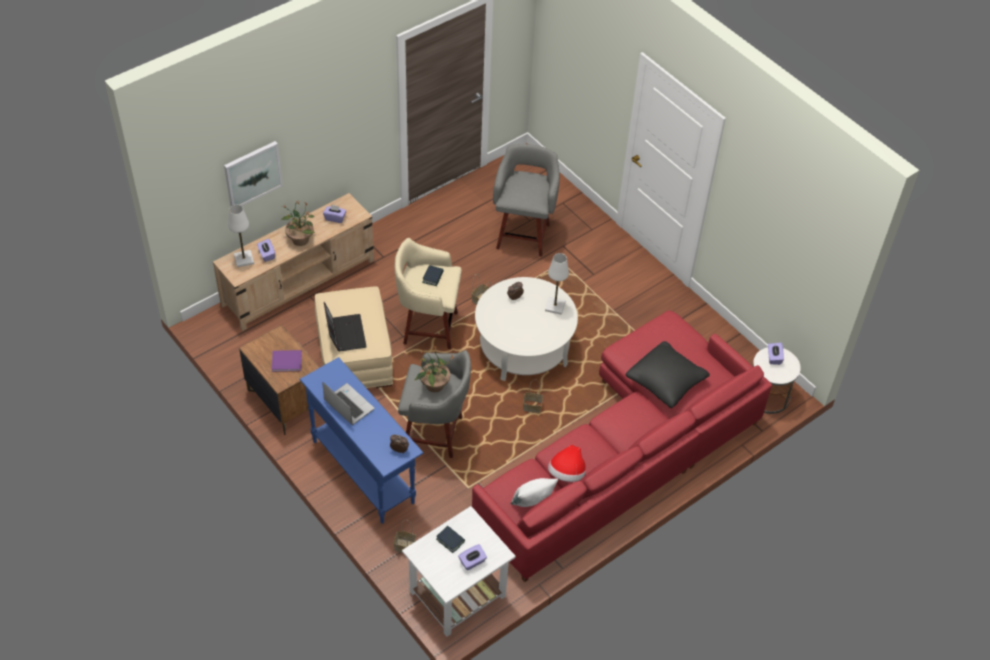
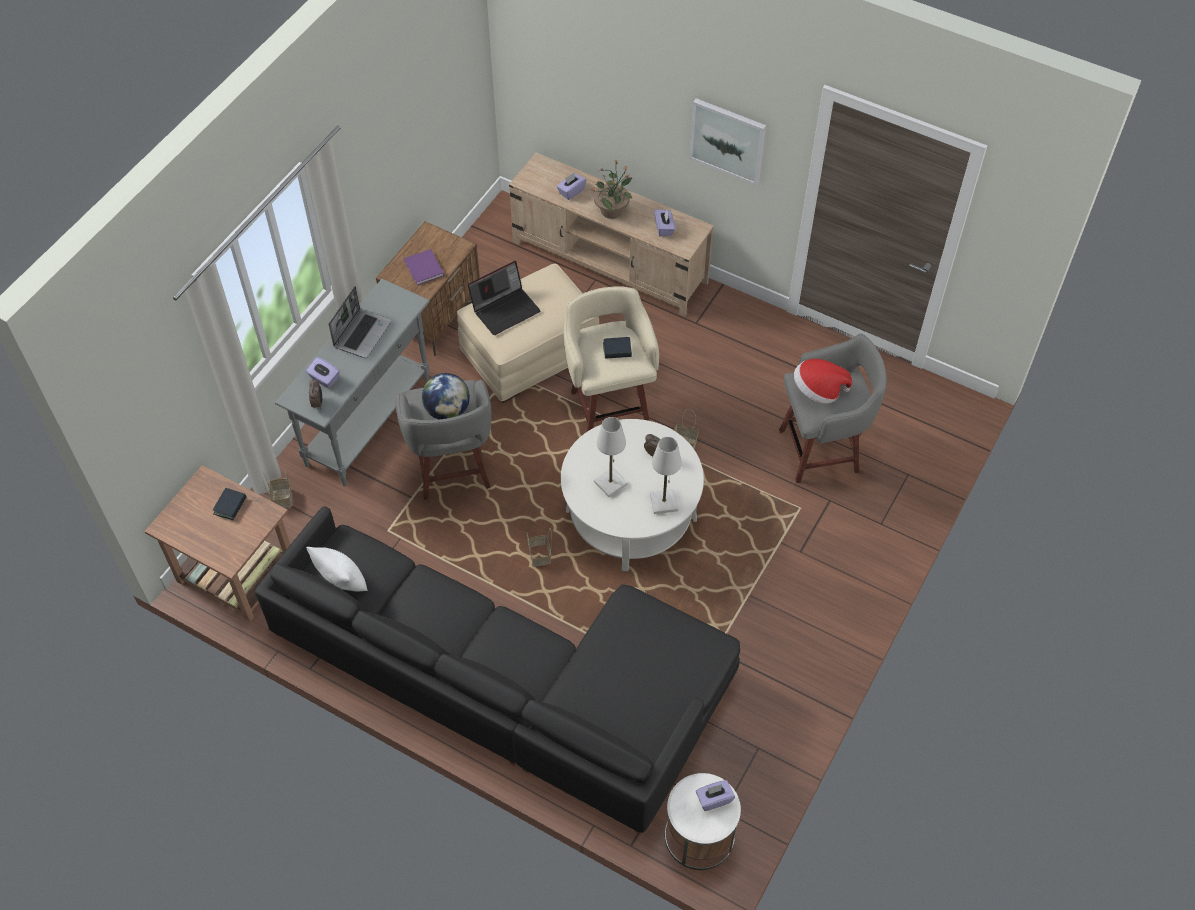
camera: 70 degrees right, 5 degrees up
picture [224,141,283,206] -> picture moved to [689,98,766,186]
white table lamp [228,205,254,267] -> white table lamp moved to [594,417,628,497]
blue console table [300,357,424,524] -> grey console table [275,279,430,486]
white side table [402,506,516,637] -> brown side table [144,465,290,622]
potted plant [414,346,453,392] -> globe [422,373,470,420]
purple tissue box [458,544,487,570] -> purple tissue box moved to [306,357,340,388]
red sofa [472,310,772,582] -> black sofa [255,506,740,835]
hat [548,445,586,482] -> hat moved to [794,359,852,404]
black pillow [626,341,710,408] -> none

